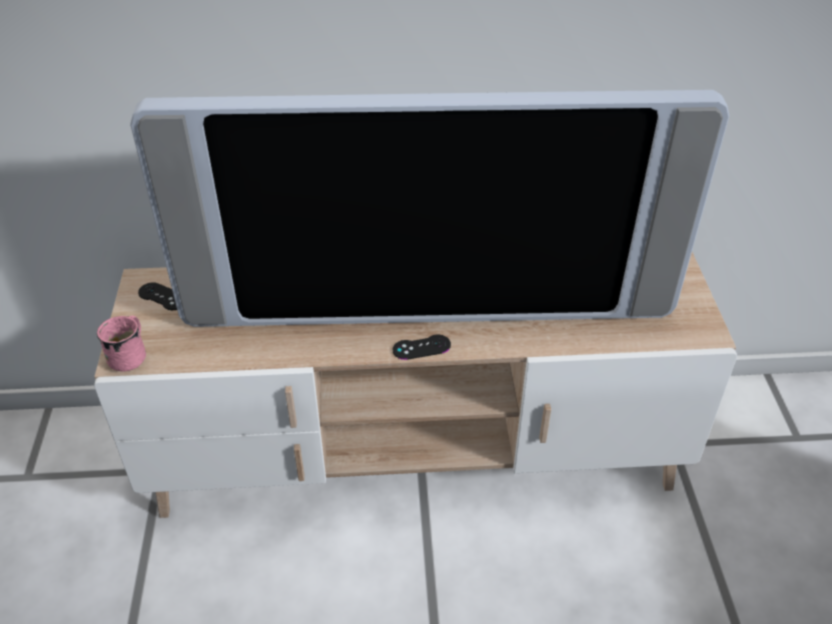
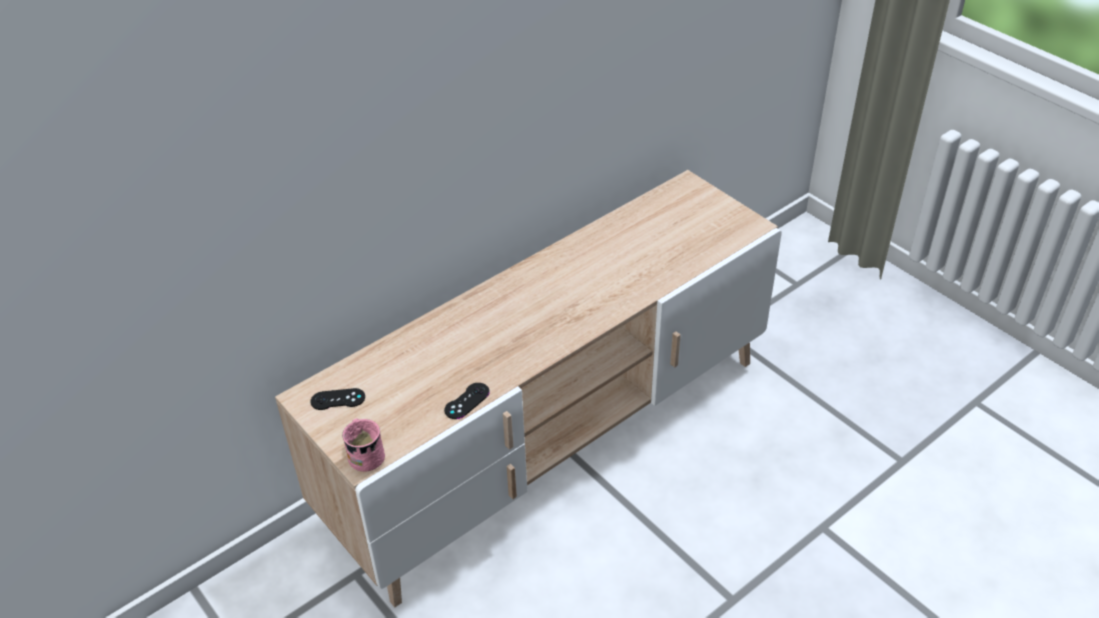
camera: 35 degrees left, 0 degrees up
television [130,90,729,327] -> none
black game controller [393,334,451,360] -> black game controller moved to [444,383,490,419]

